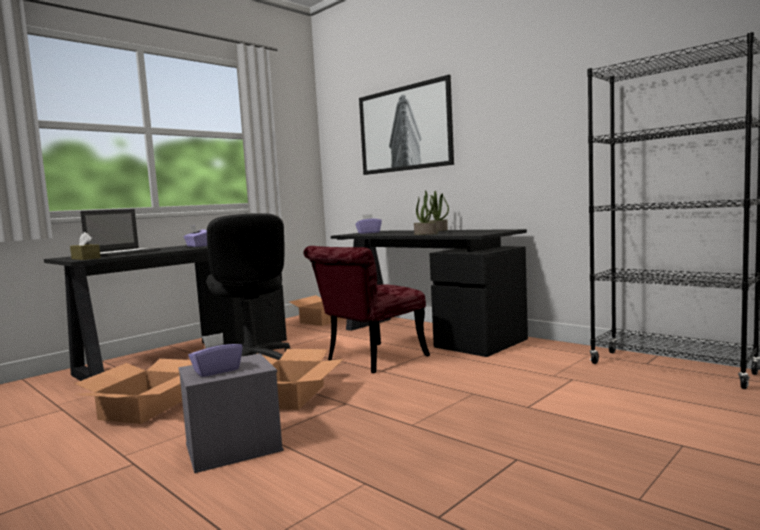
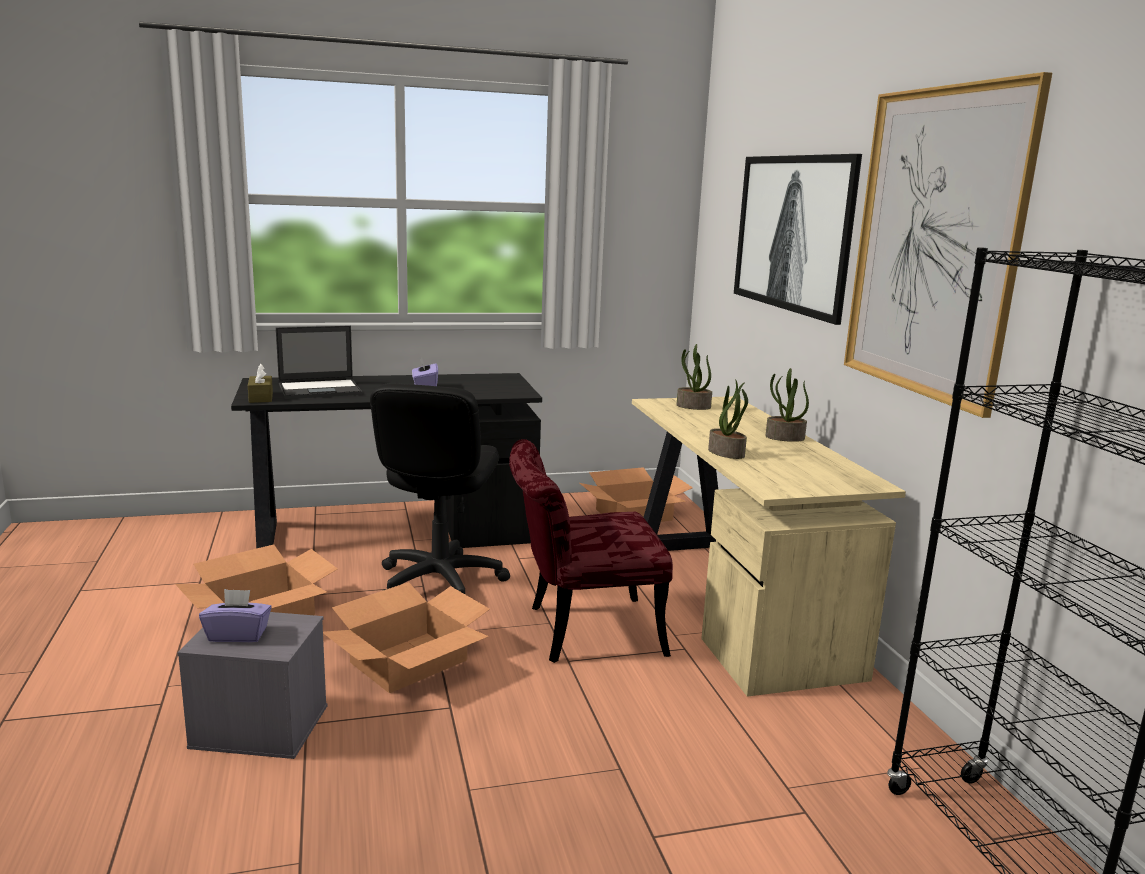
camera: 30 degrees right, 10 degrees up
black desk [331,229,528,357] -> beige desk [632,396,906,697]
purple tissue box [355,214,382,234] -> potted plant [677,344,712,410]
none -> picture [844,72,1052,418]

